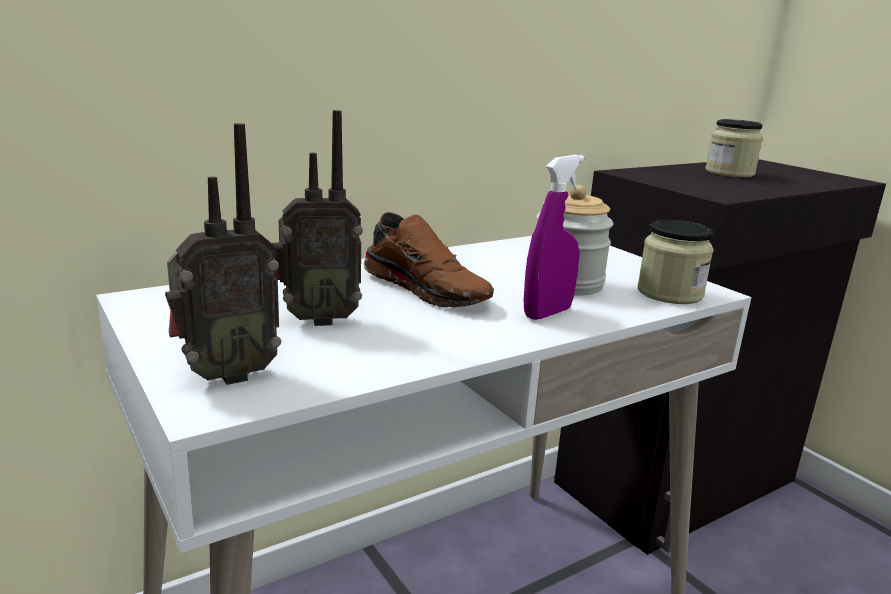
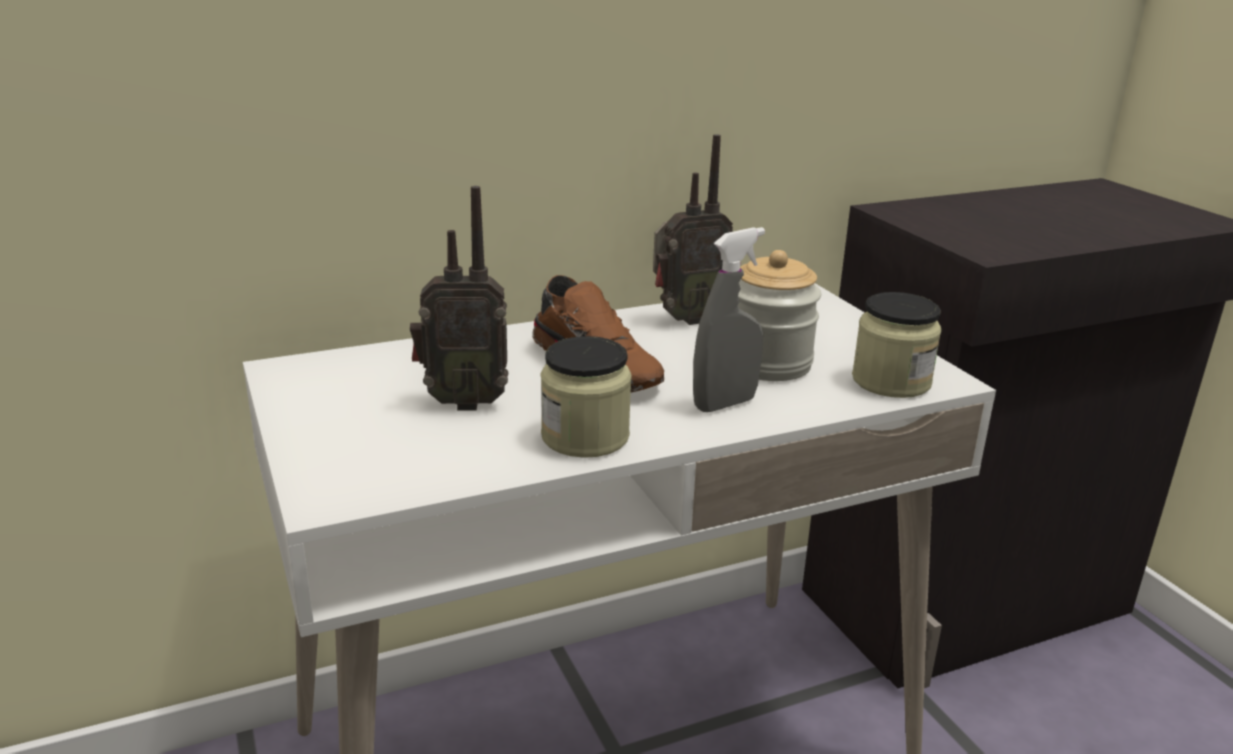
camera: 10 degrees right, 5 degrees up
radio [165,123,281,385] -> radio moved to [653,134,733,325]
purple spray bottle [524,155,584,320] -> grey spray bottle [693,227,765,412]
jar [705,119,763,177] -> jar moved to [541,336,632,458]

